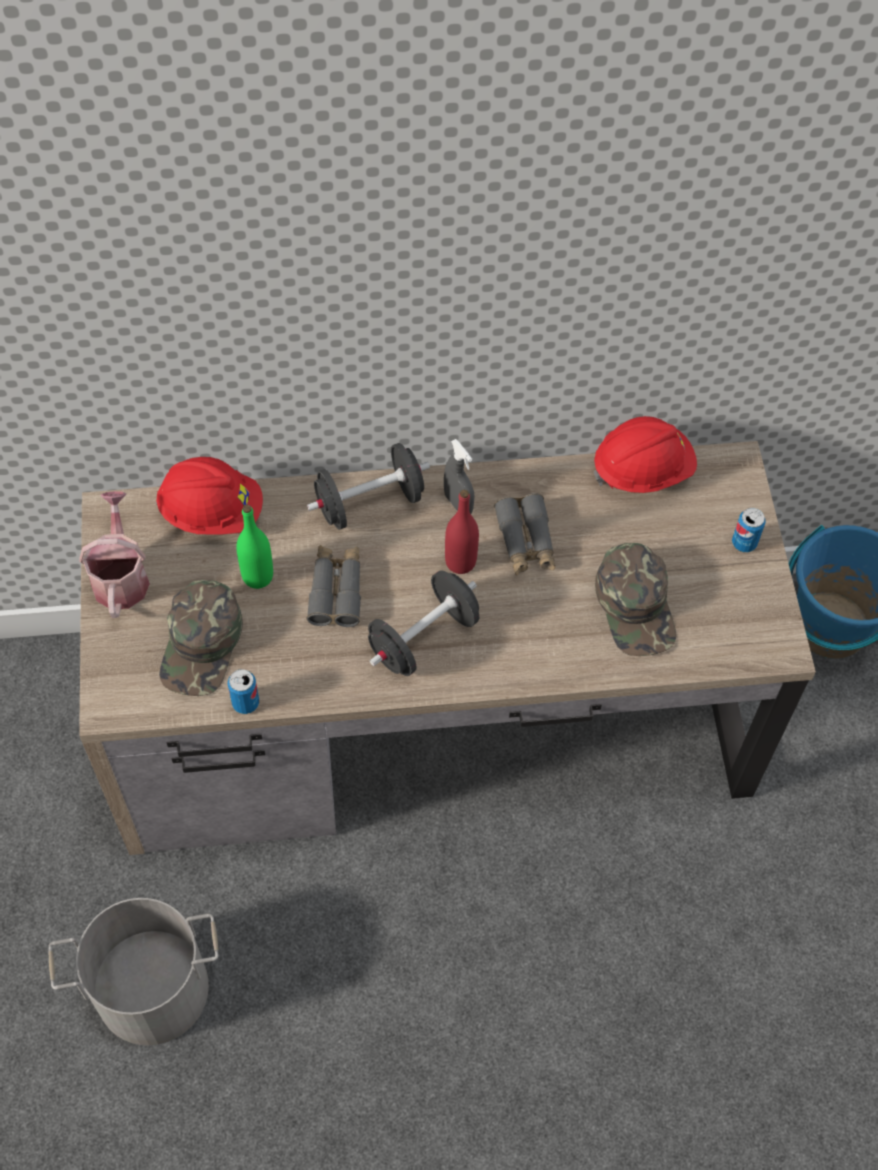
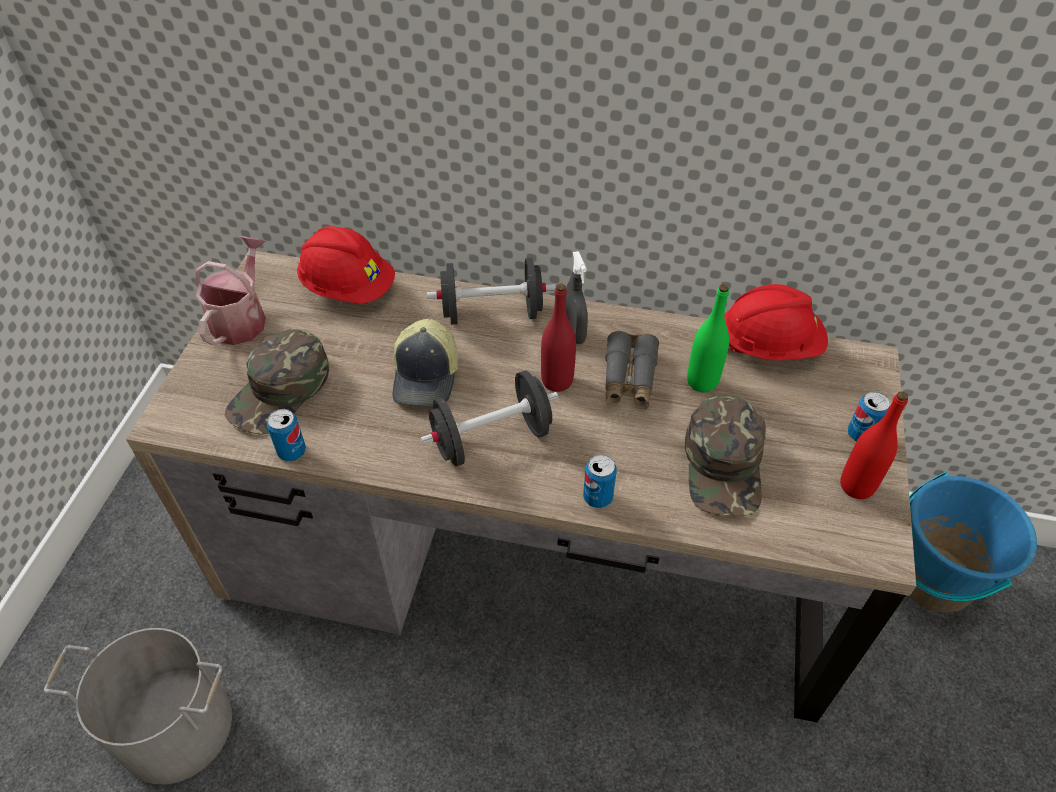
camera: 20 degrees right, 10 degrees down
green bottle [237,505,273,589] -> green bottle moved to [687,284,729,392]
grey binoculars [307,545,361,627] -> cap [393,319,458,406]
none -> can [583,455,617,508]
none -> red bottle [840,391,908,499]

